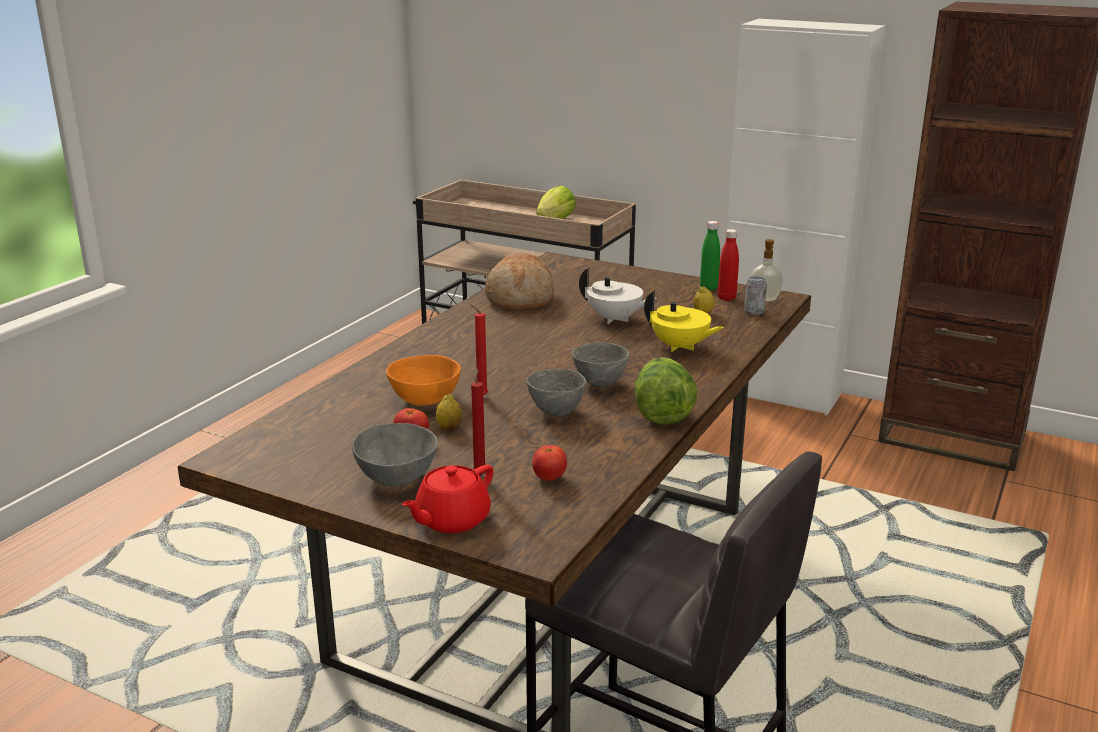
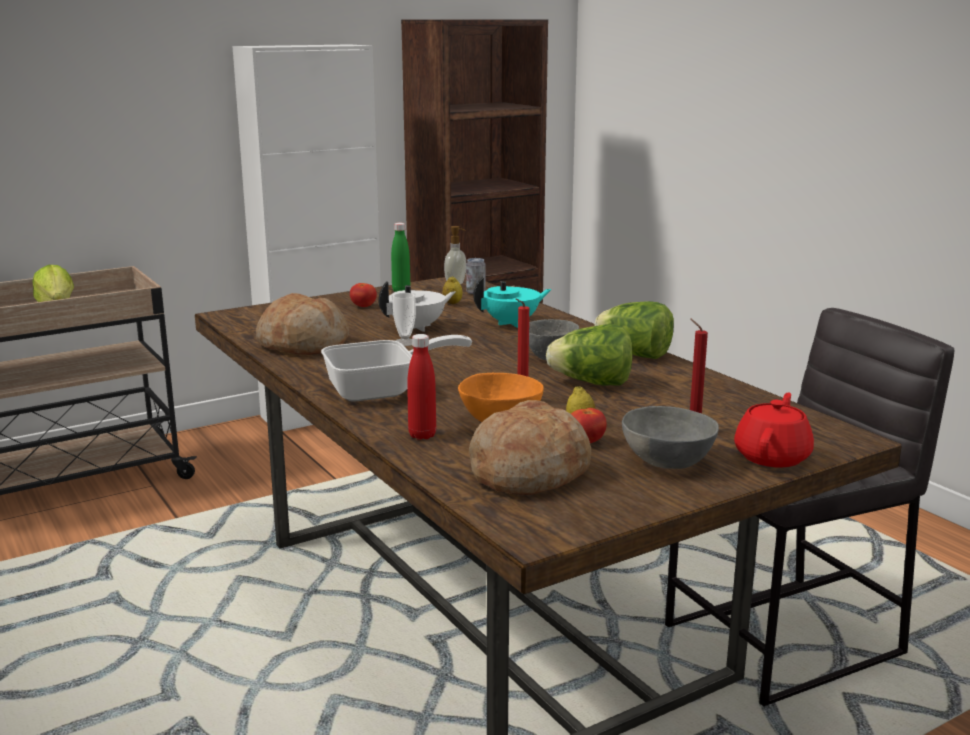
camera: 60 degrees left, 5 degrees down
red teapot [402,465,493,533] -> red teapot turned 135 degrees counterclockwise [734,393,814,468]
grey bowl [527,369,586,416] -> lettuce [546,325,633,386]
tomato [532,445,567,481] -> tomato moved to [350,283,377,307]
yellow teapot [644,291,724,352] -> turquoise teapot [473,277,552,328]
red bottle [718,229,739,301] -> red bottle moved to [407,334,436,440]
none -> frying pan [321,335,472,402]
none -> cup [393,293,416,346]
none -> bread [469,400,591,495]

